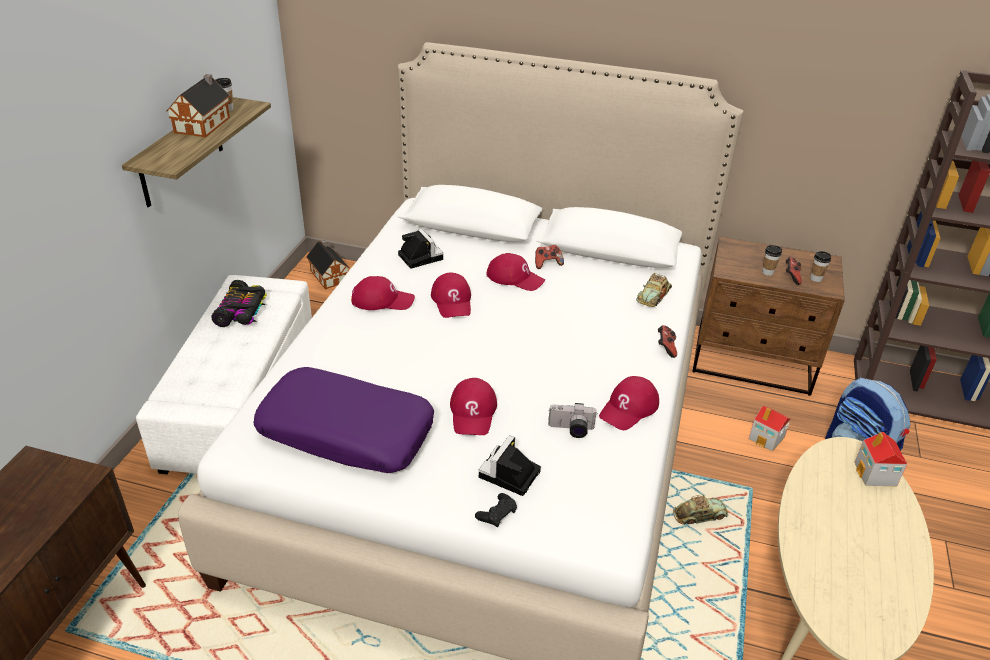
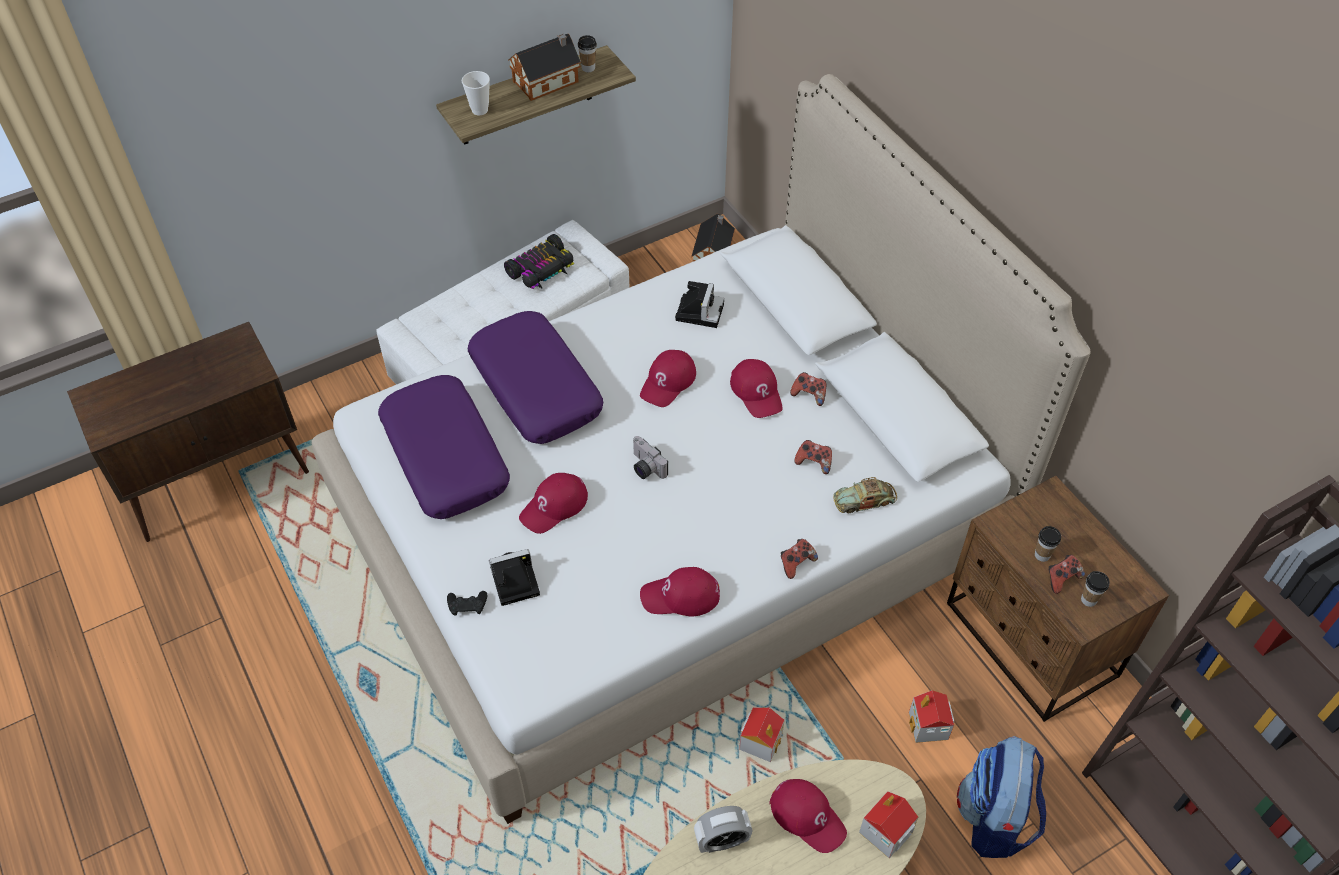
camera: 45 degrees right, 15 degrees up
red cap [351,276,415,310] -> red cap moved to [770,779,847,853]
camera [548,403,598,438] -> camera moved to [633,436,668,479]
toy car [673,495,728,525] -> toy house [739,707,785,762]
none -> cup [462,71,490,115]
none -> purple pillow [468,311,603,444]
none -> alarm clock [694,806,752,853]
none -> game controller [794,440,832,474]

